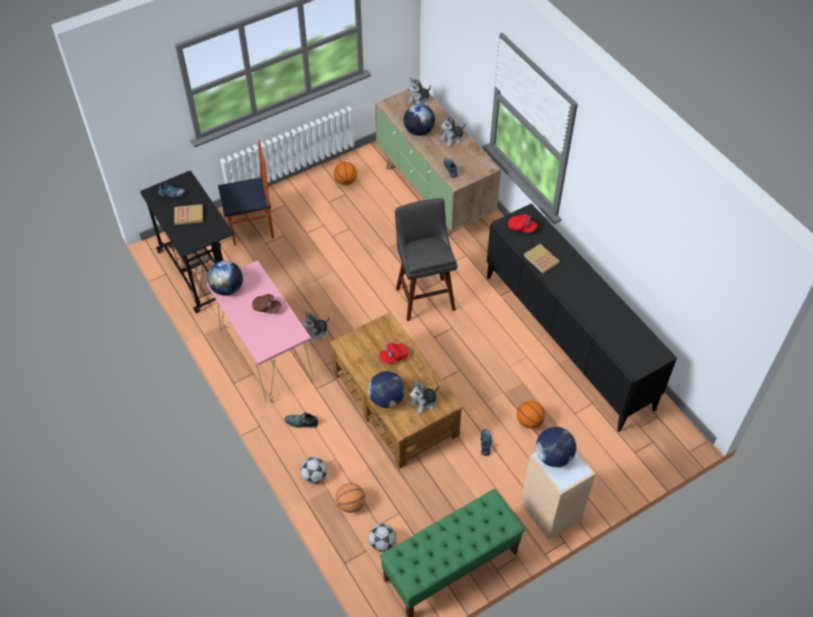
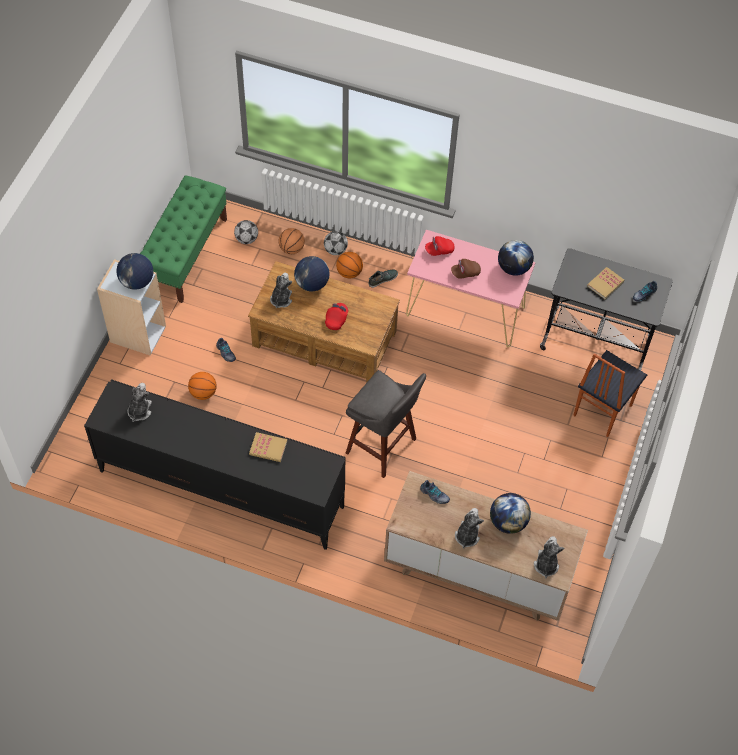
camera: 140 degrees right, 5 degrees up
plush toy [302,311,330,343] -> plush toy moved to [128,383,152,422]
basketball [334,162,357,185] -> basketball moved to [336,252,363,278]
red cap [508,214,537,233] -> red cap moved to [425,236,454,256]

